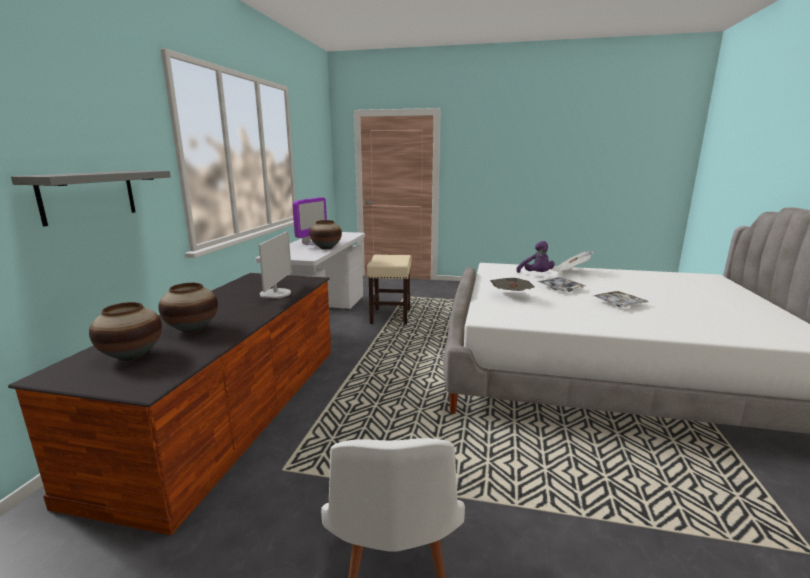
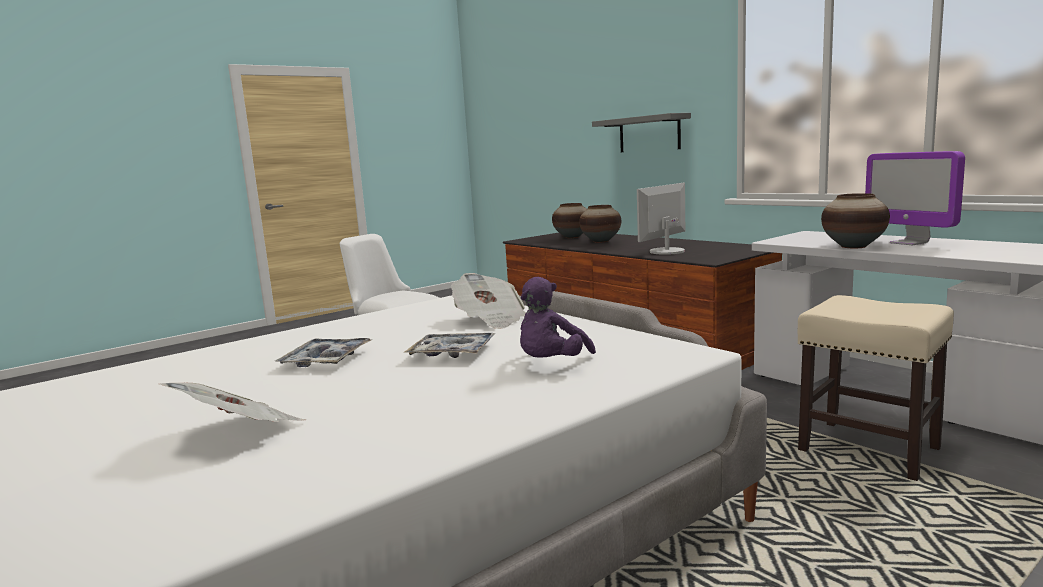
camera: 130 degrees right, 5 degrees down
monitor [259,231,292,299] -> monitor turned 90 degrees clockwise [637,182,685,255]
purple plush toy [517,241,555,273] -> purple plush toy turned 75 degrees counterclockwise [520,277,596,358]
newspaper [551,251,594,272] -> newspaper moved to [159,383,307,422]

